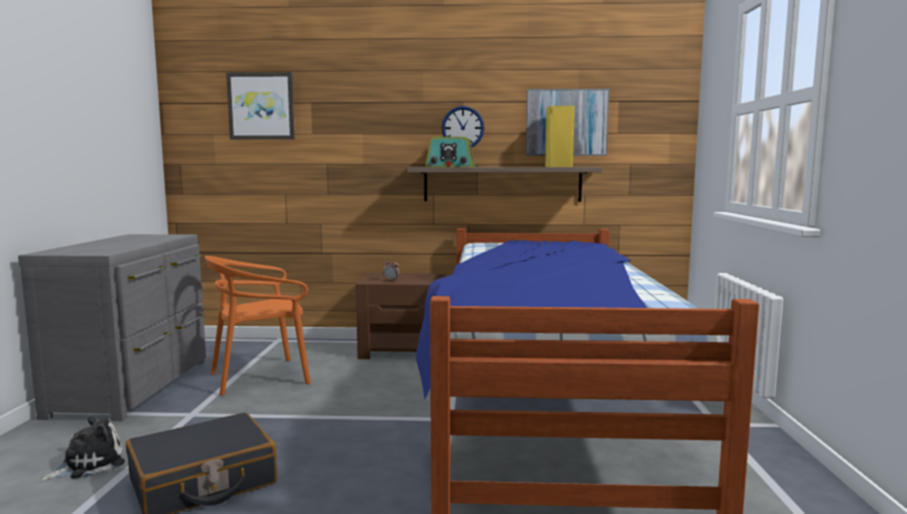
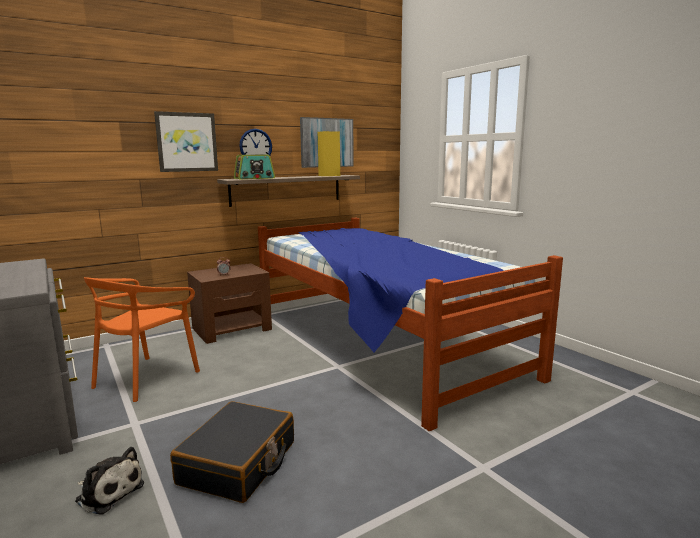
camera: 35 degrees left, 5 degrees up
plush toy [39,416,125,481] -> plush toy turned 105 degrees clockwise [75,447,144,515]
picture [226,72,295,140] -> picture moved to [154,111,218,172]

